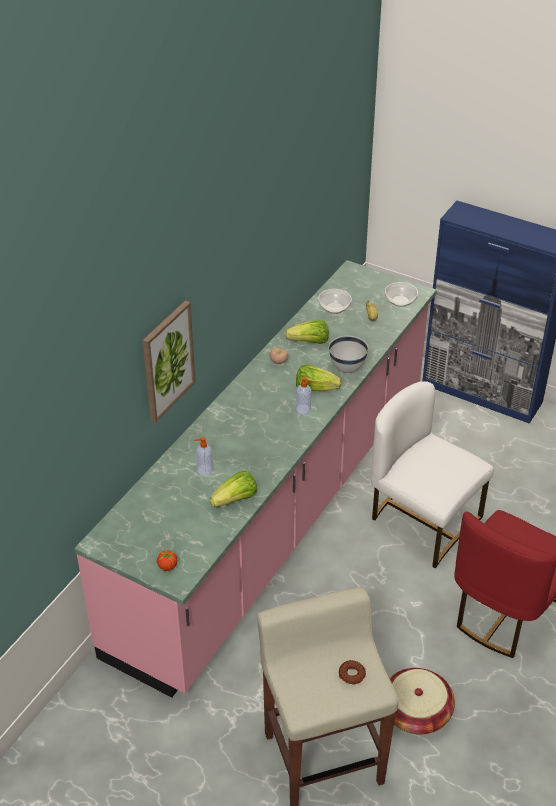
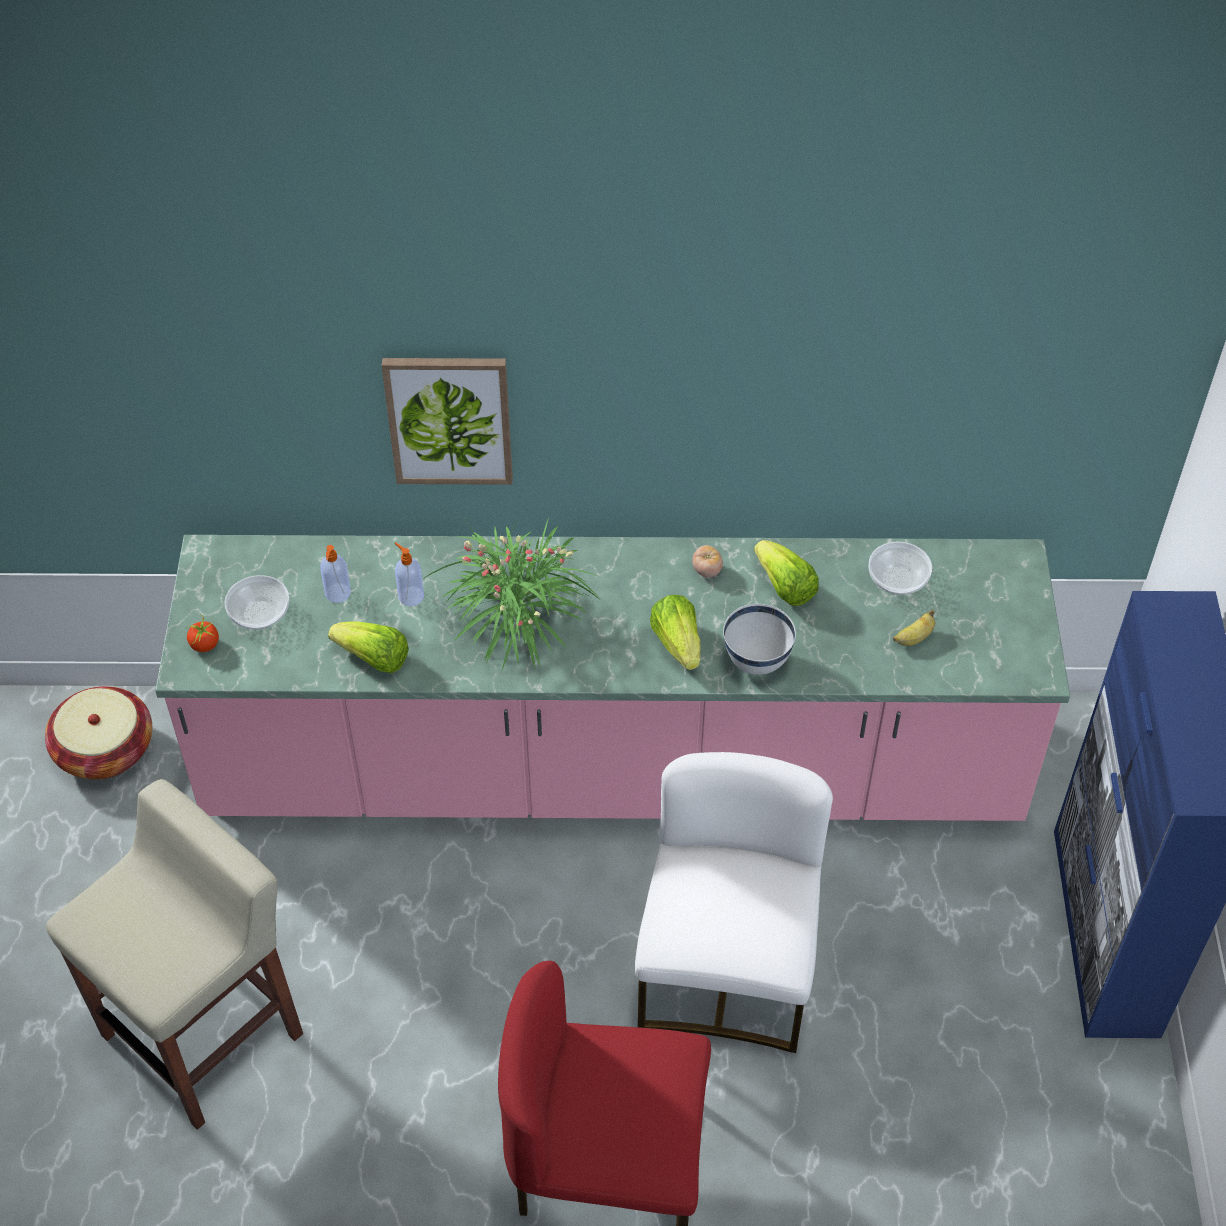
camera: 60 degrees right, 10 degrees up
soap dispenser [296,377,312,414] -> soap dispenser moved to [321,545,351,603]
donut [339,660,366,684] -> none
bowl [385,282,418,307] -> bowl moved to [224,575,289,630]
basket [389,668,455,735] -> basket moved to [45,686,152,779]
none -> potted plant [423,518,600,670]

